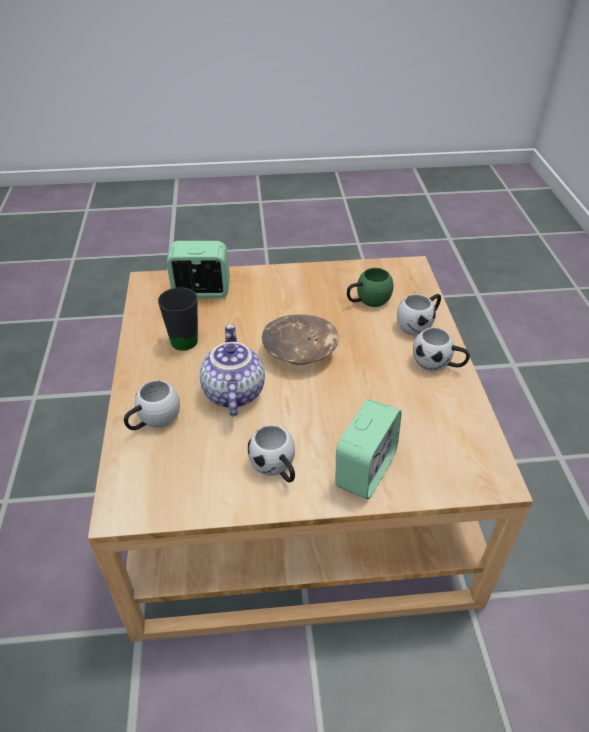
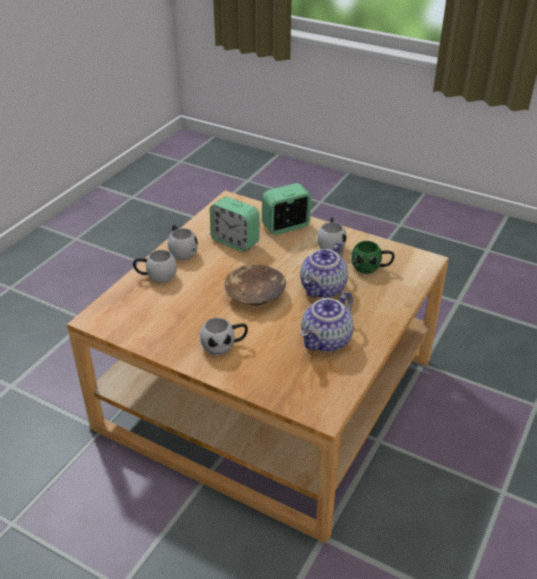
camera: 145 degrees left, 5 degrees down
white mug [124,380,180,430] -> white mug moved to [200,318,248,356]
black mug [158,287,198,351] -> teapot [301,291,354,352]
alarm clock [166,241,230,298] -> alarm clock moved to [210,197,260,252]
green mug [347,268,394,307] -> green mug moved to [351,241,395,274]

